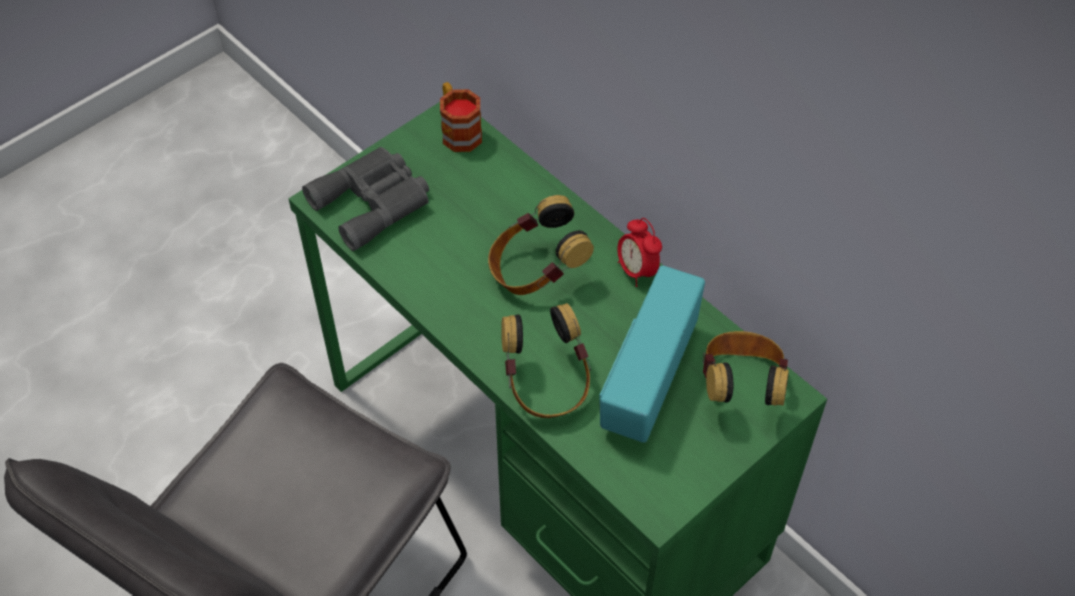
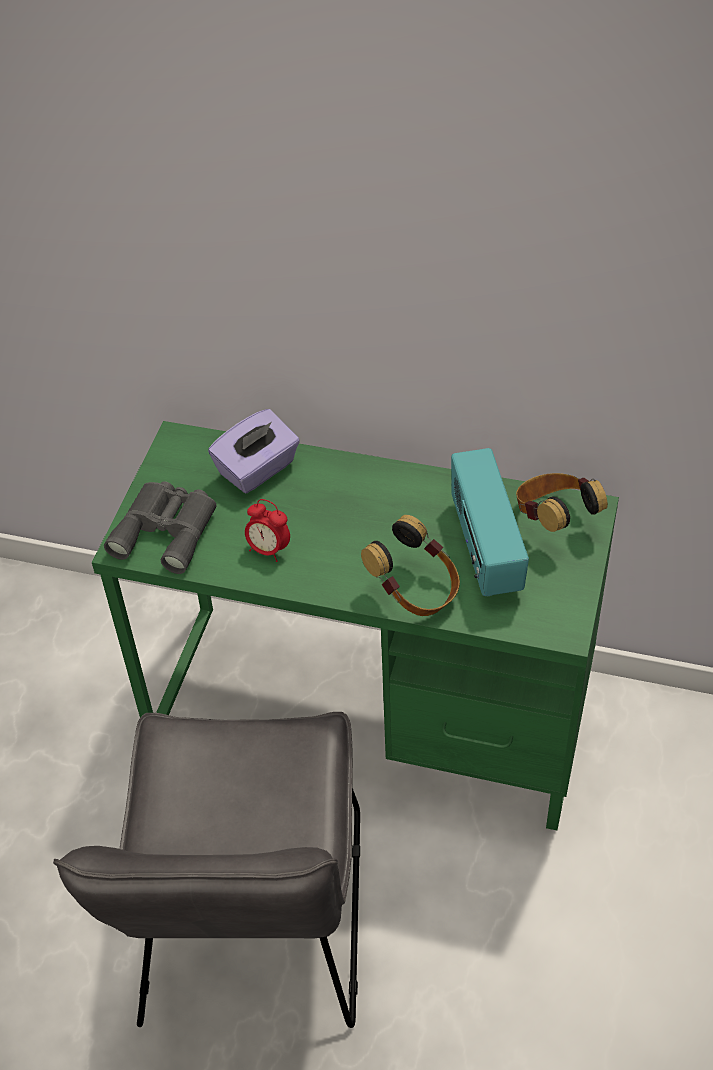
camera: 30 degrees left, 5 degrees down
mug [440,82,482,152] -> none
headphones [488,195,594,295] -> none
alarm clock [618,218,662,287] -> alarm clock moved to [245,499,290,562]
none -> purple tissue box [208,409,300,493]

